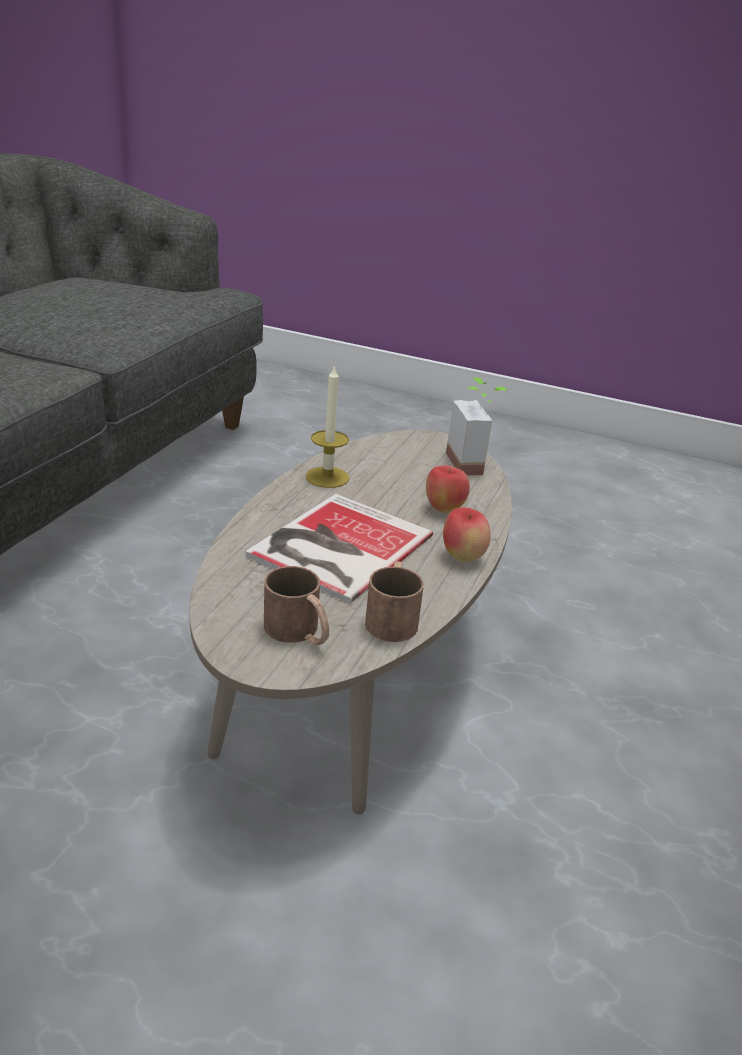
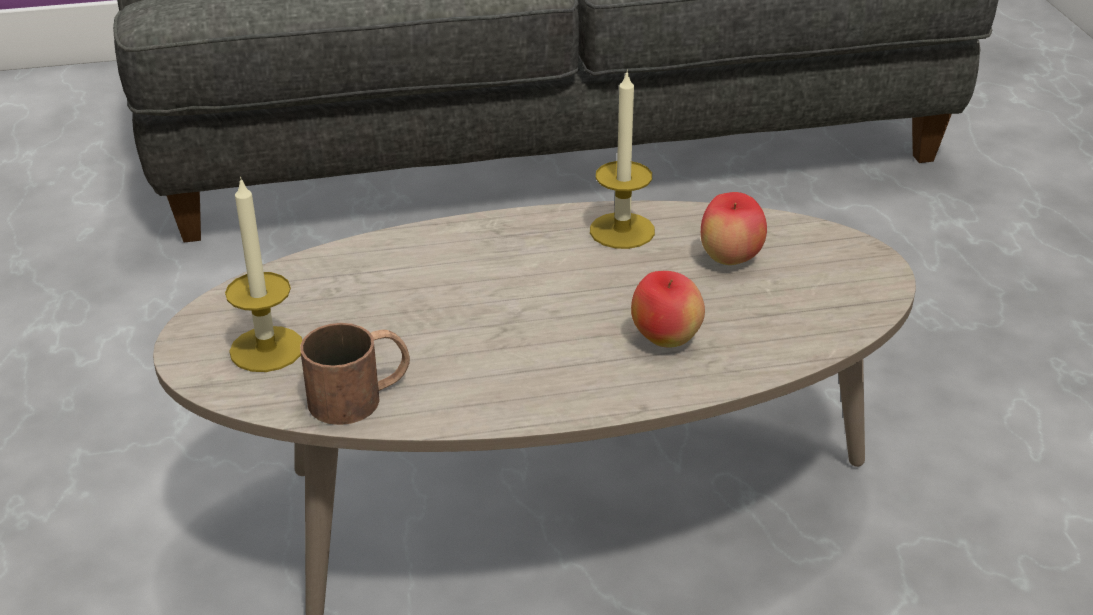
camera: 60 degrees right, 5 degrees up
book [246,494,433,603] -> none
brown mug [264,566,329,645] -> candle [225,177,302,372]
apple [443,507,491,562] -> apple moved to [701,192,767,265]
potted plant [446,377,507,475] -> none

